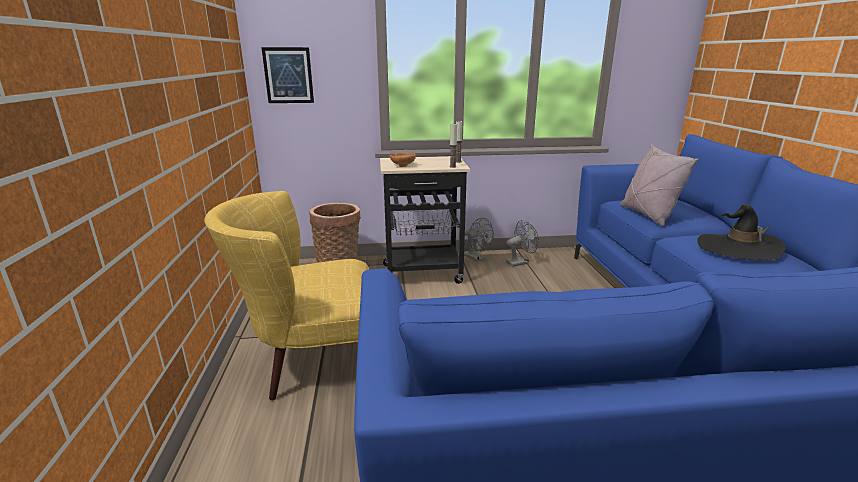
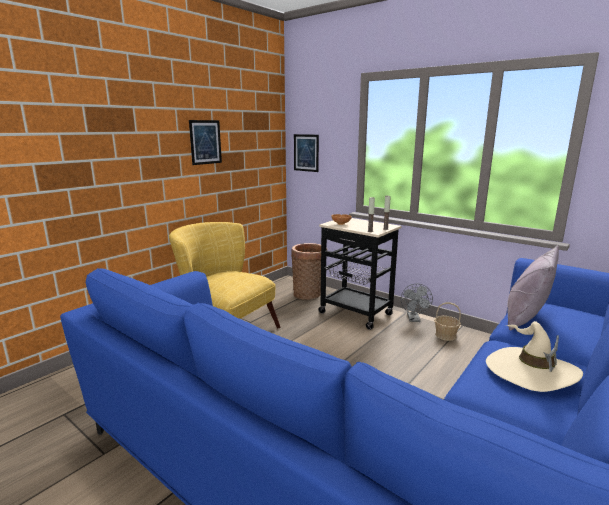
camera: 45 degrees right, 5 degrees down
grey fan [506,220,539,267] -> basket [434,302,461,341]
black hat [697,204,786,260] -> beige hat [486,321,583,392]
none -> picture [189,120,222,165]

